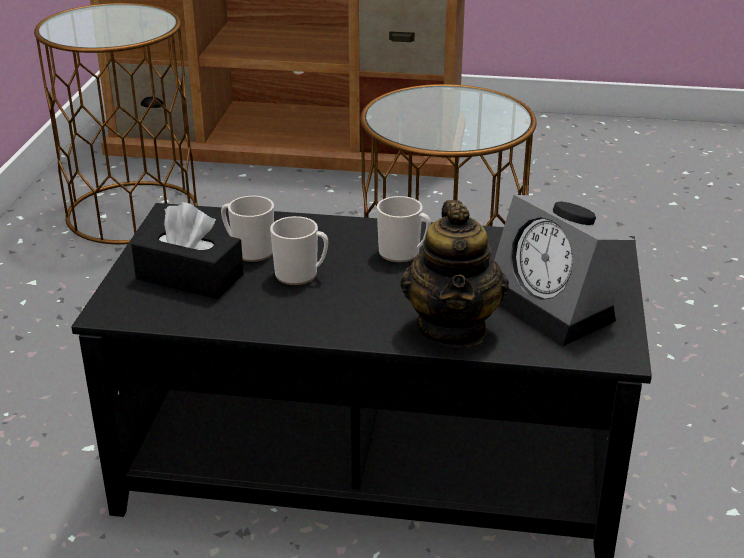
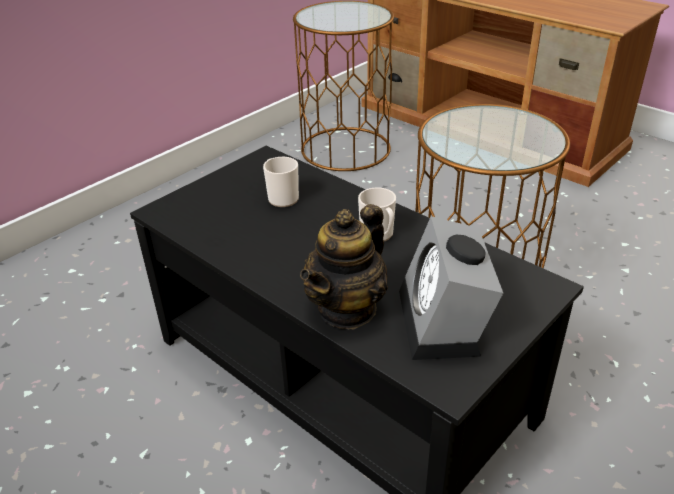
camera: 35 degrees right, 5 degrees up
black tissue box [131,202,244,299] -> none
mug [270,216,328,285] -> none

